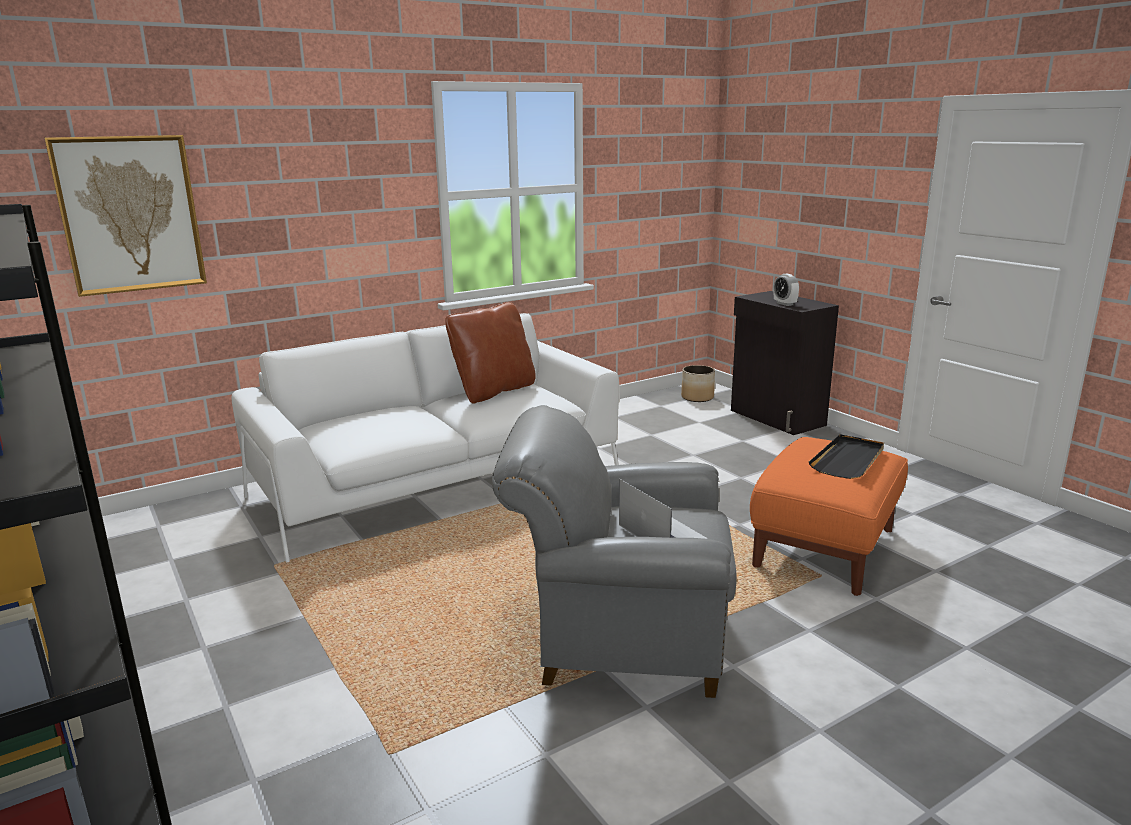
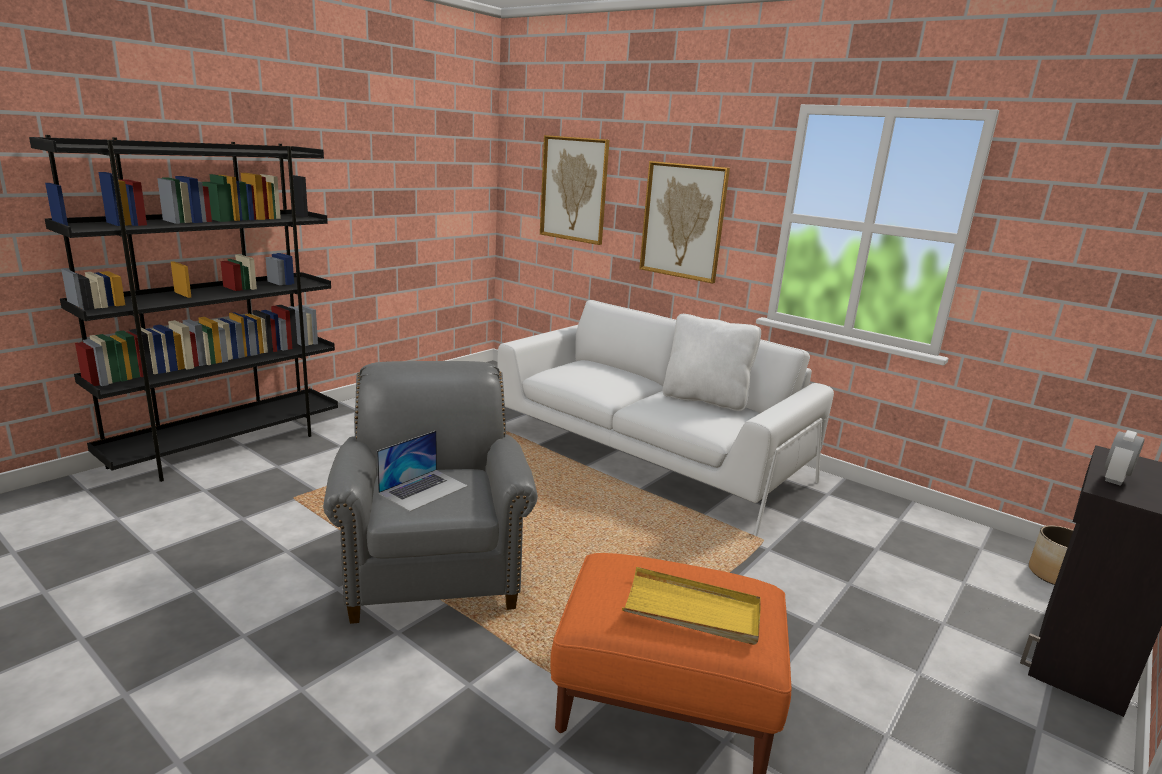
camera: 70 degrees right, 0 degrees up
brown pillow [445,302,536,404] -> white pillow [663,314,761,411]
black tray [809,434,884,479] -> yellow tray [622,567,761,645]
none -> picture [639,161,730,283]

